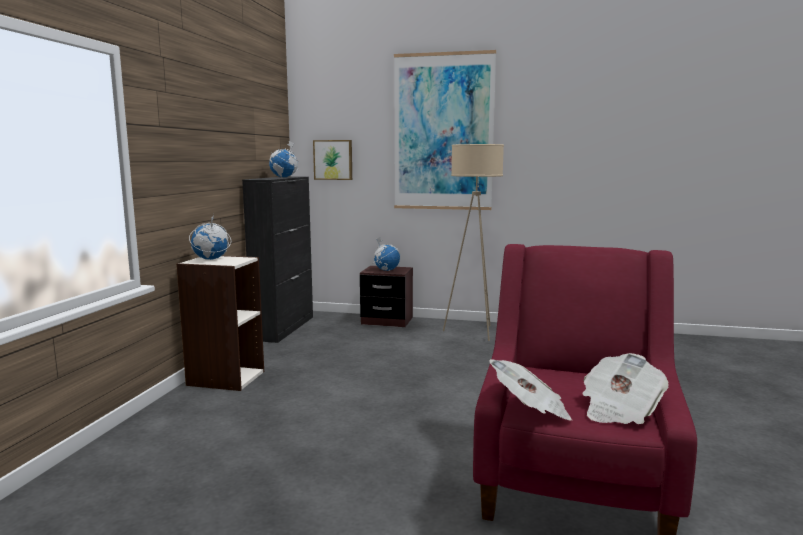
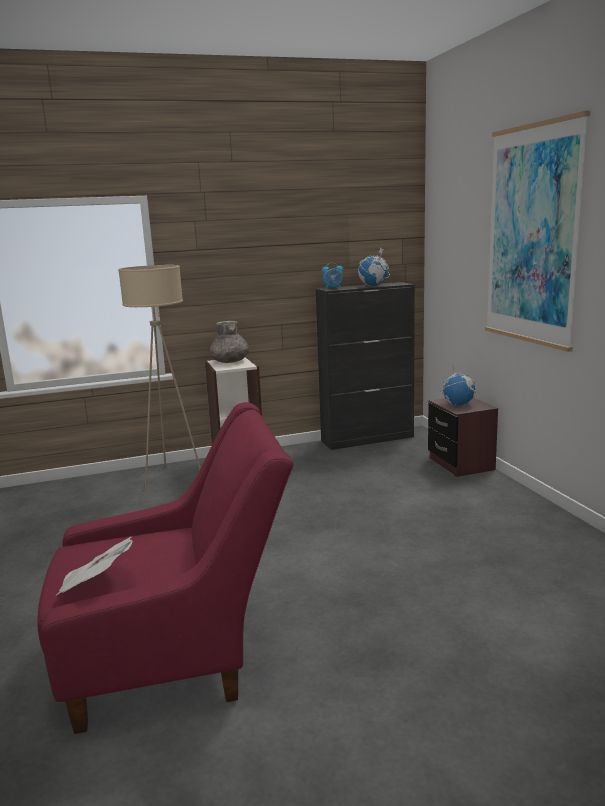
camera: 60 degrees right, 5 degrees up
globe [189,214,231,260] -> grey vase [210,321,249,363]
picture [313,140,352,180] -> none
beige floor lamp [443,144,504,341] -> beige floor lamp moved to [118,265,201,490]
newspaper [489,359,572,421] -> none
none -> alarm clock [322,262,343,289]

